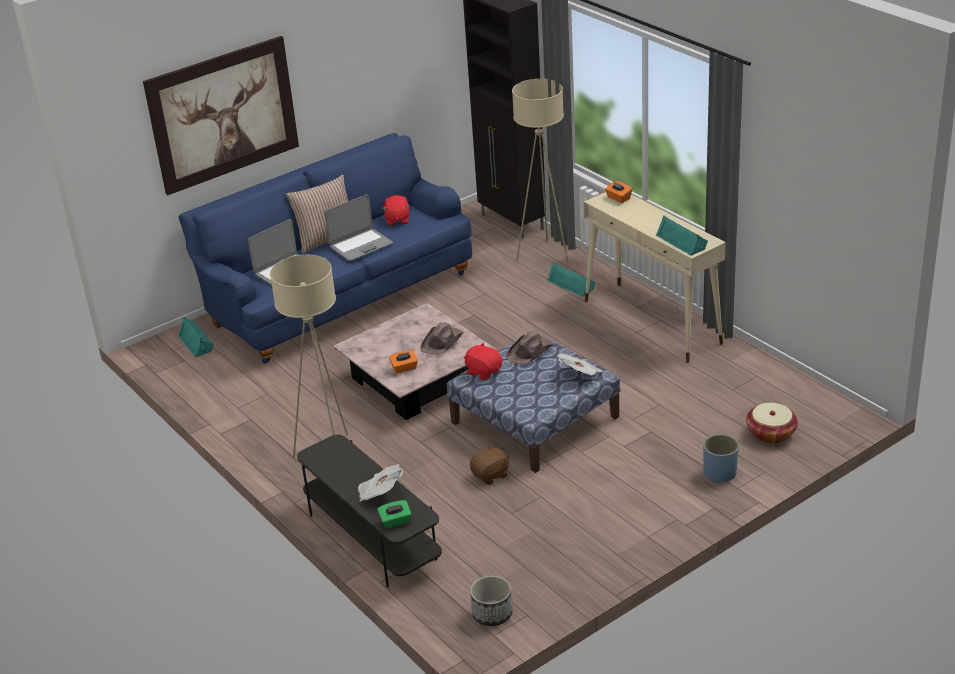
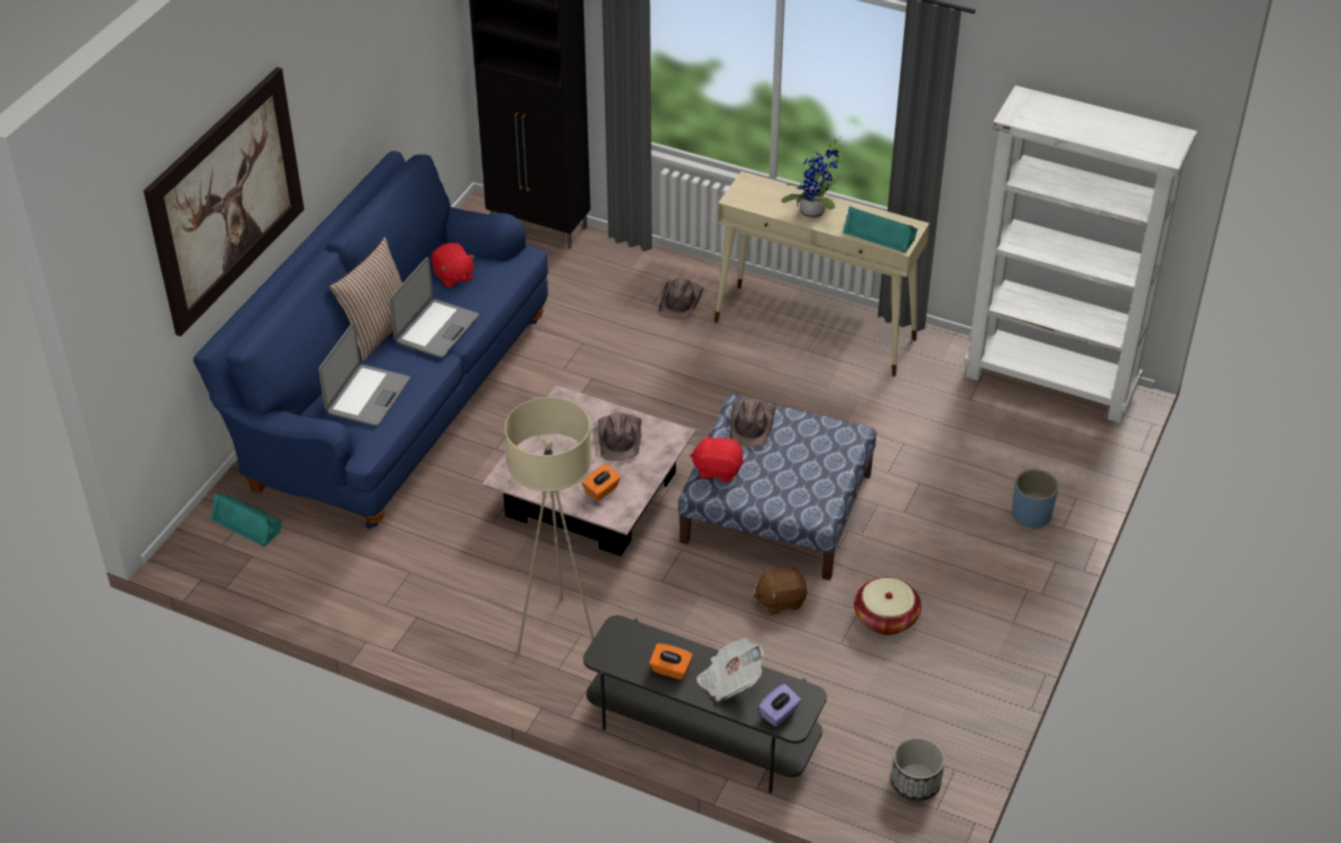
camera: 30 degrees left, 10 degrees up
green tissue box [377,500,412,529] -> purple tissue box [758,684,801,727]
brown plush toy [470,445,509,485] -> brown plush toy turned 135 degrees counterclockwise [753,566,807,615]
beige floor lamp [512,79,569,263] -> none
turquoise speaker [547,263,596,297] -> brown hat [658,278,704,319]
newspaper [557,353,603,376] -> none
orange tissue box [605,181,632,203] -> orange tissue box moved to [649,644,693,680]
basket [746,403,798,444] -> basket moved to [854,577,921,635]
none -> potted plant [781,136,843,218]
none -> white bookcase [964,85,1197,423]

